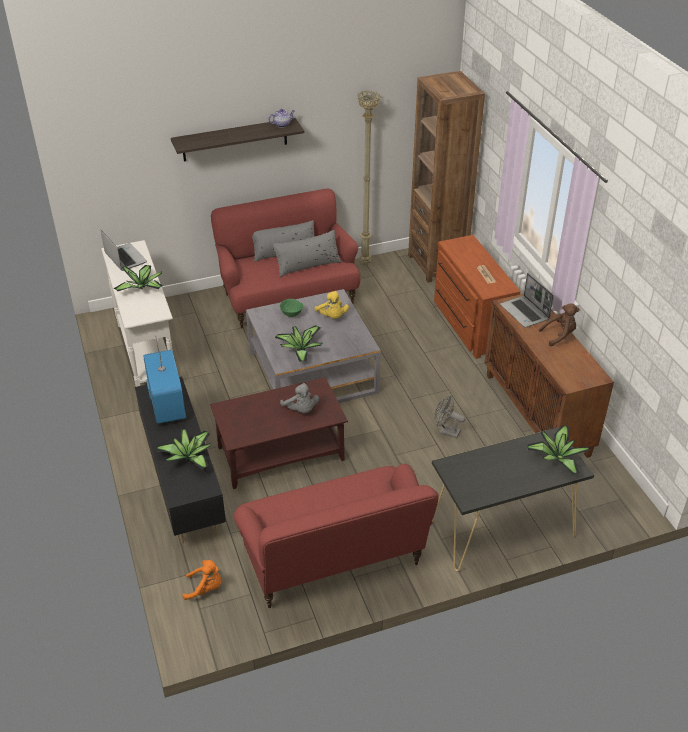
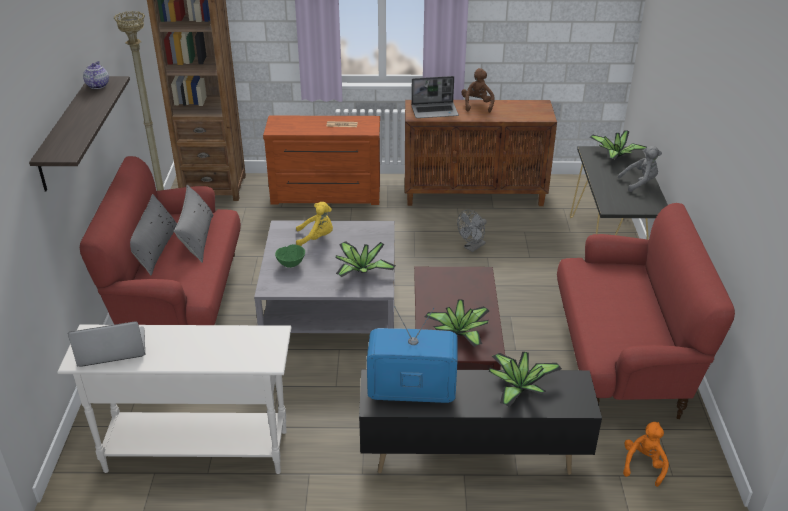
camera: 70 degrees left, 5 degrees down
potted plant [114,265,163,291] -> potted plant moved to [424,299,489,347]
grey plush toy [280,383,319,413] -> grey plush toy moved to [618,146,662,192]

